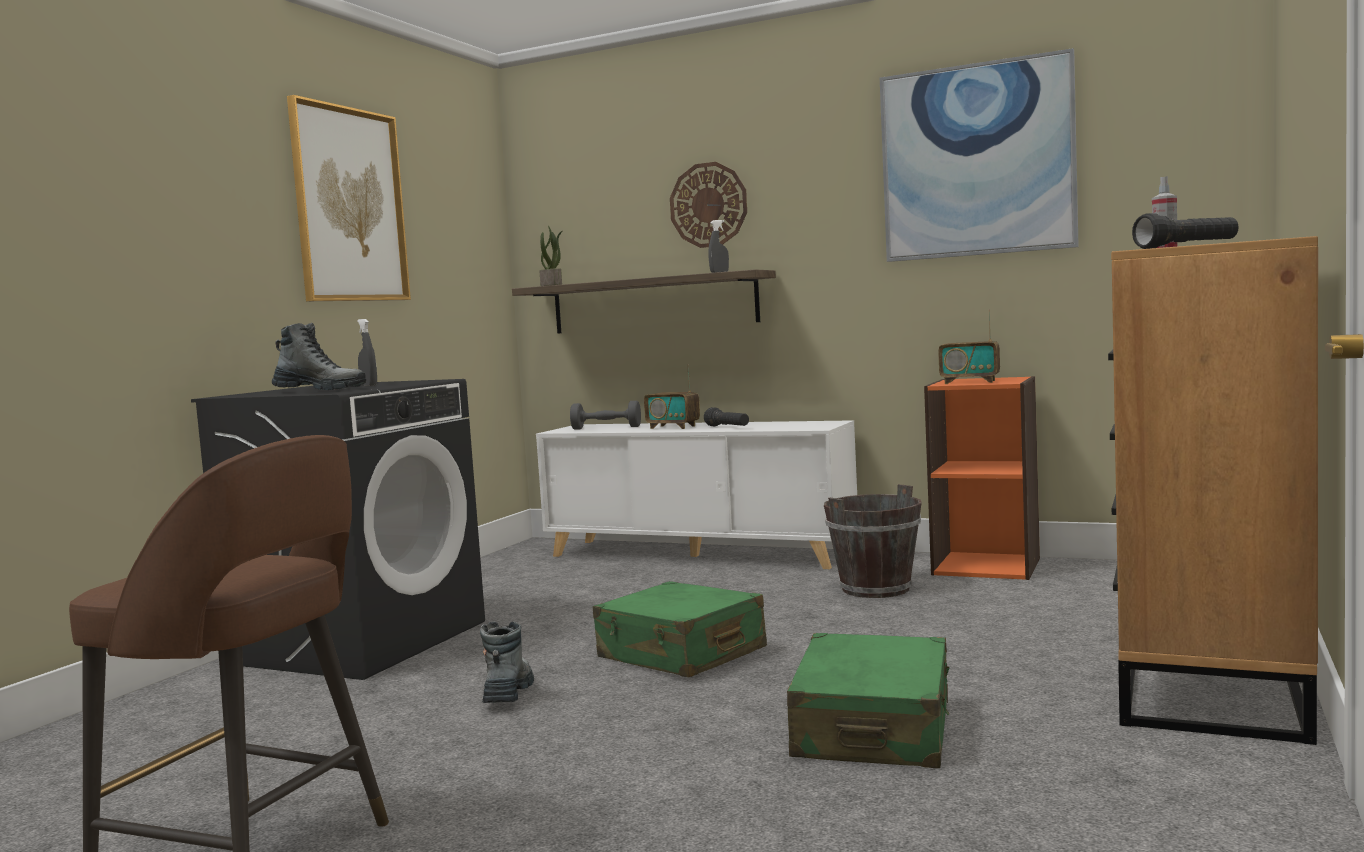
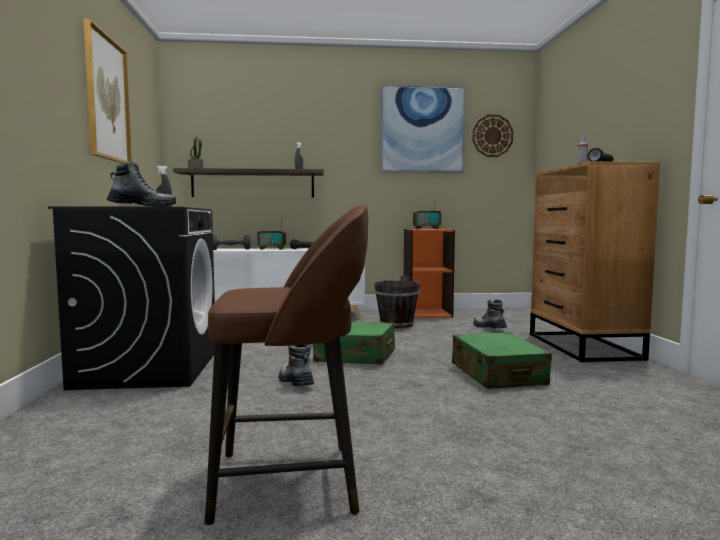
camera: 30 degrees left, 0 degrees up
wall clock [670,162,747,248] -> wall clock moved to [473,115,513,157]
none -> boot [474,299,507,329]

